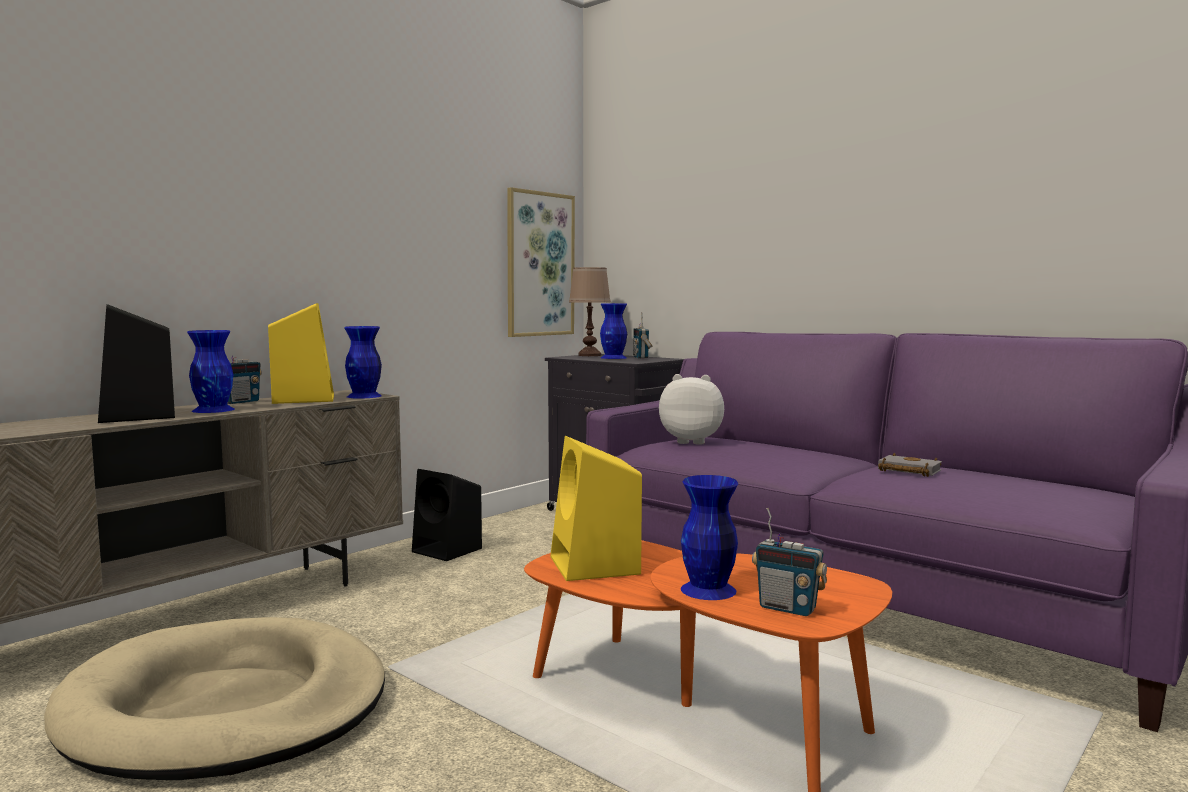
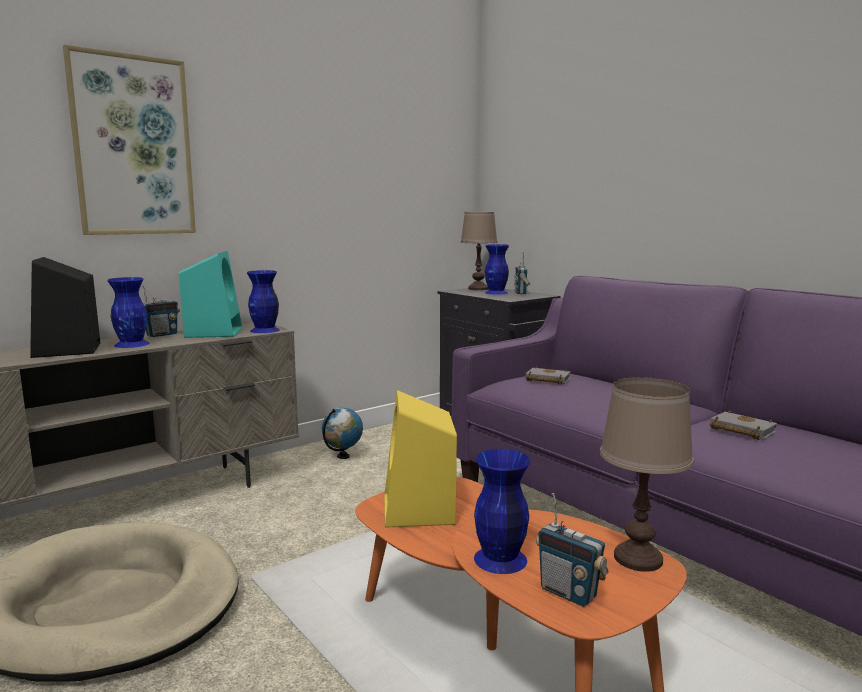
camera: 10 degrees right, 5 degrees up
yellow speaker [268,303,334,404] -> turquoise speaker [179,251,242,338]
black speaker [412,469,482,561] -> globe [322,408,363,459]
picture [507,187,575,337] -> picture moved to [63,45,196,235]
plush toy [659,374,724,445] -> grey book [526,366,570,385]
none -> brown table lamp [600,377,694,572]

